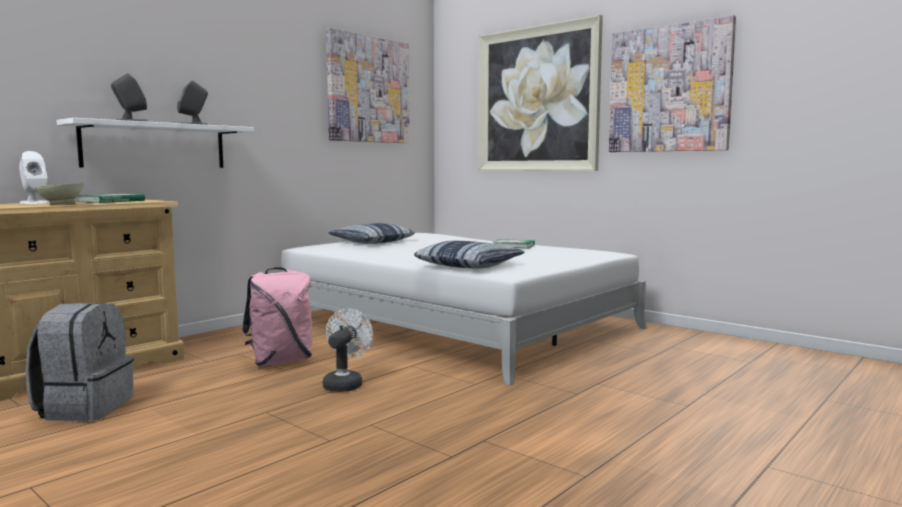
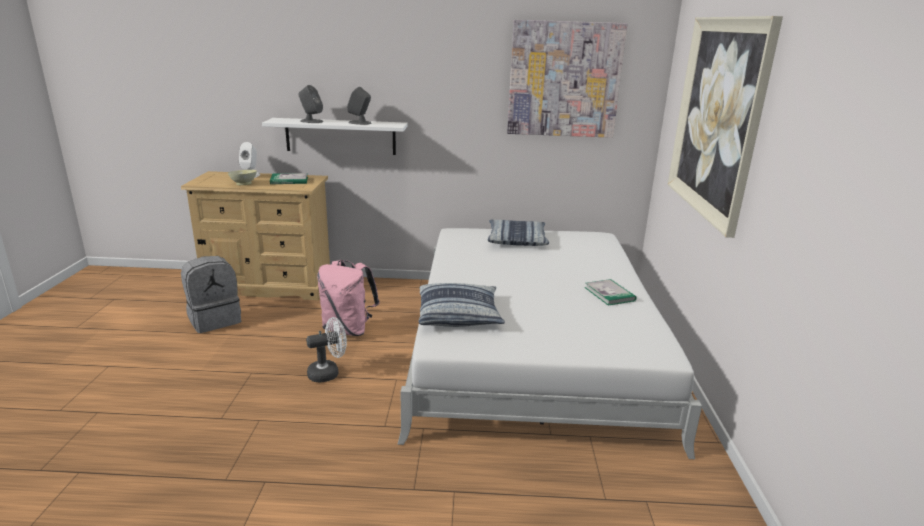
camera: 50 degrees right, 15 degrees up
picture [609,15,736,152] -> none

